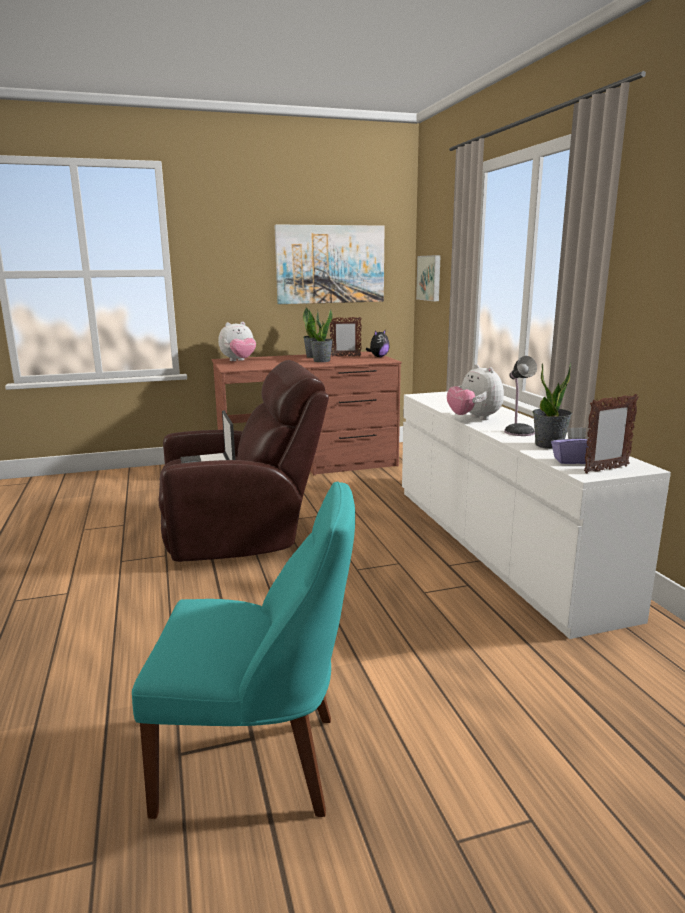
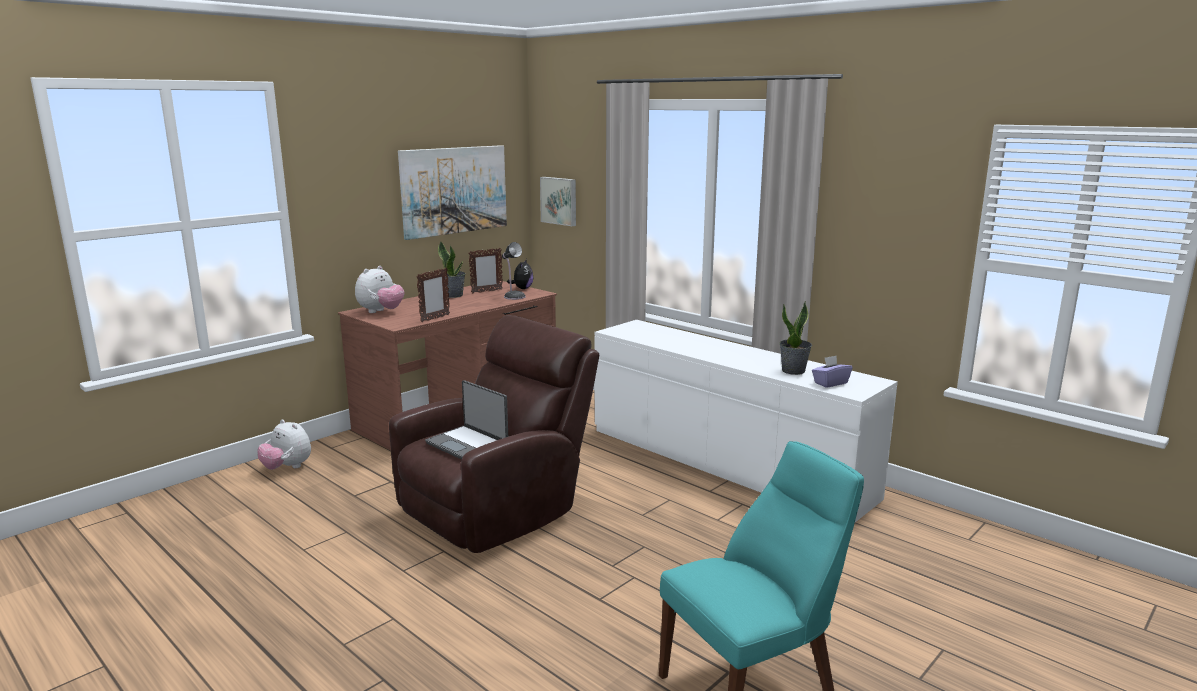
camera: 30 degrees left, 0 degrees up
potted plant [310,309,333,362] -> none
plush toy [447,364,504,420] -> plush toy moved to [257,419,311,470]
table lamp [504,356,537,436] -> table lamp moved to [502,242,526,300]
picture frame [584,394,639,473] -> picture frame moved to [416,268,450,322]

